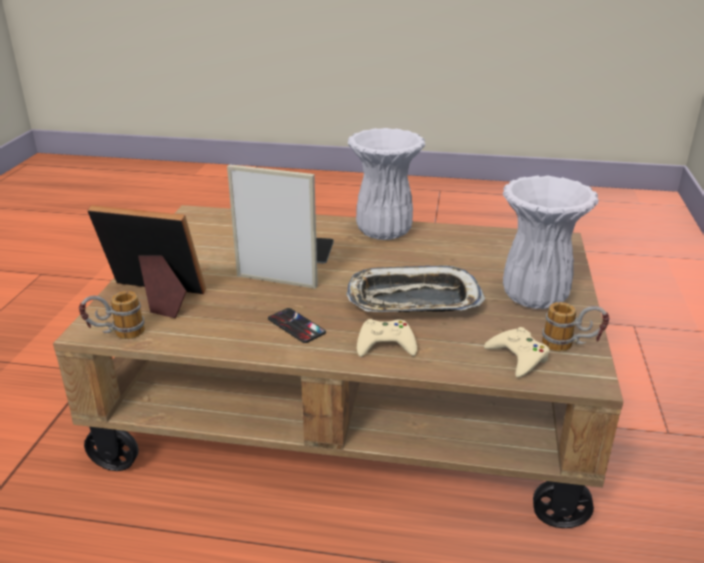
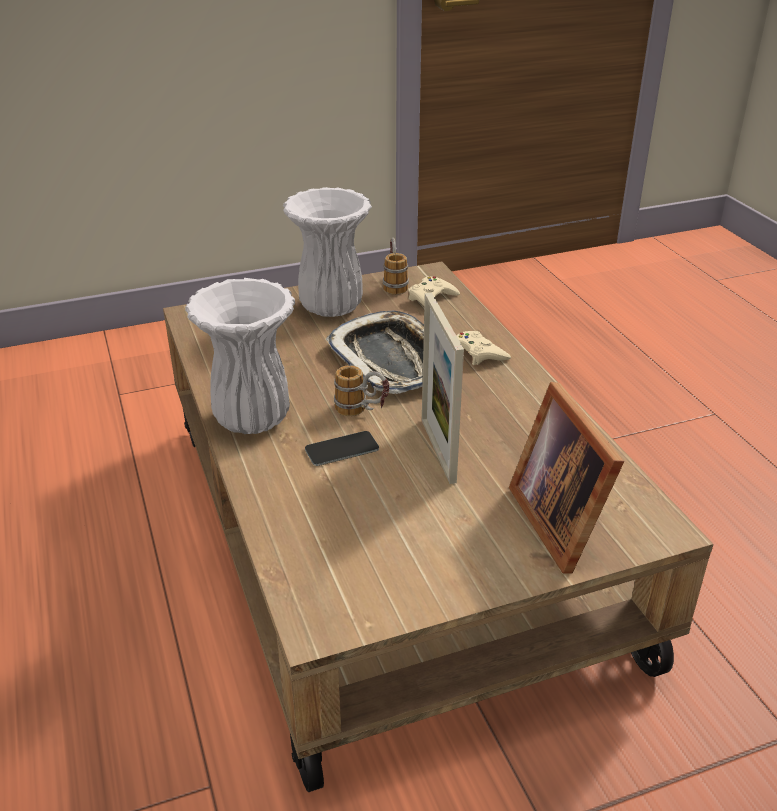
camera: 120 degrees left, 5 degrees up
mug [79,291,145,339] -> mug moved to [334,365,389,416]
phone [268,308,326,343] -> none

